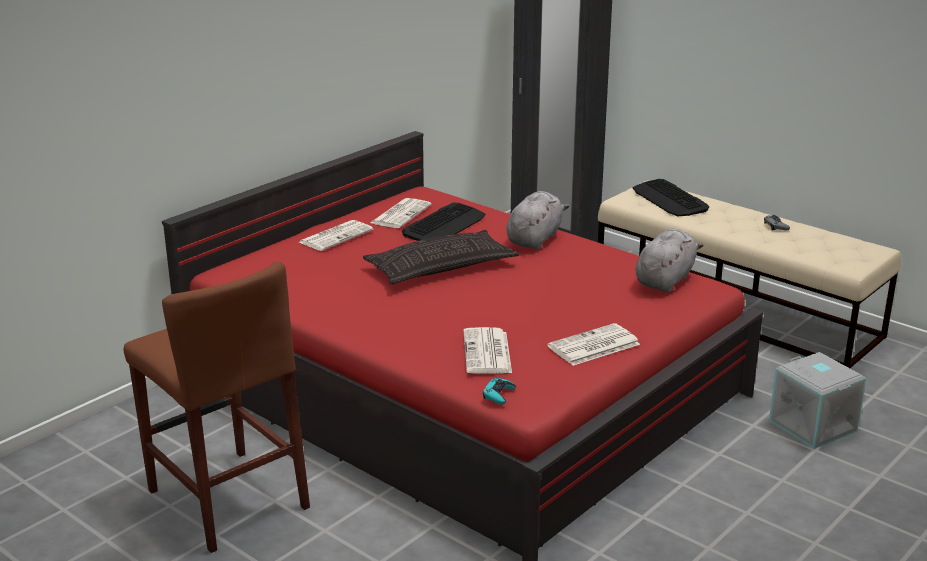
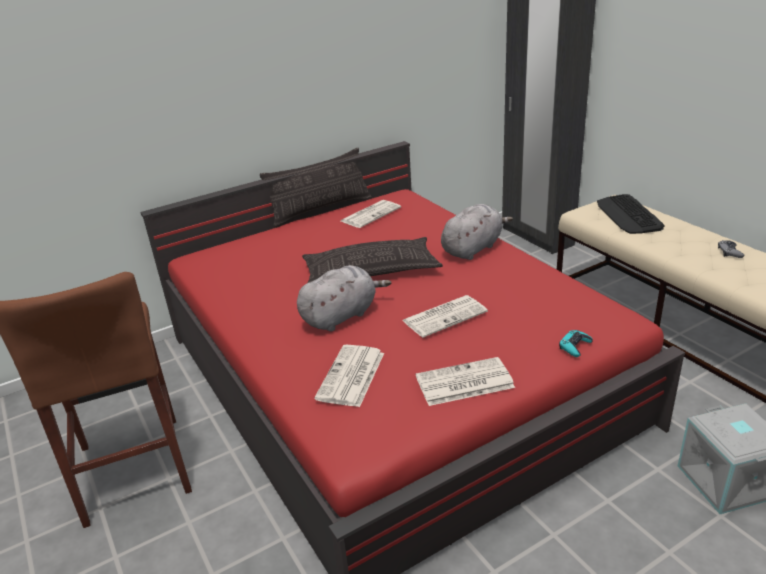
camera: 20 degrees right, 5 degrees up
newspaper [299,220,374,251] -> newspaper moved to [402,295,488,338]
keyboard [402,203,485,241] -> none
turquoise game controller [483,378,516,405] -> turquoise game controller moved to [559,330,593,357]
grey plush toy [636,229,703,292] -> grey plush toy moved to [297,265,391,331]
none -> pillow [260,148,372,228]

